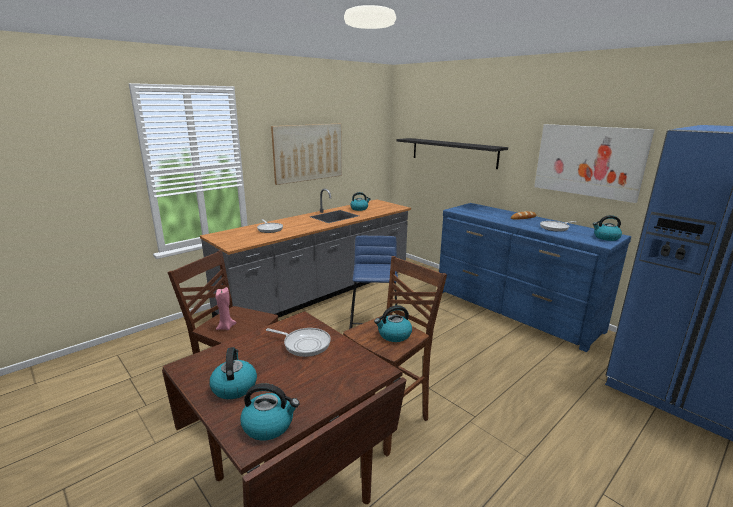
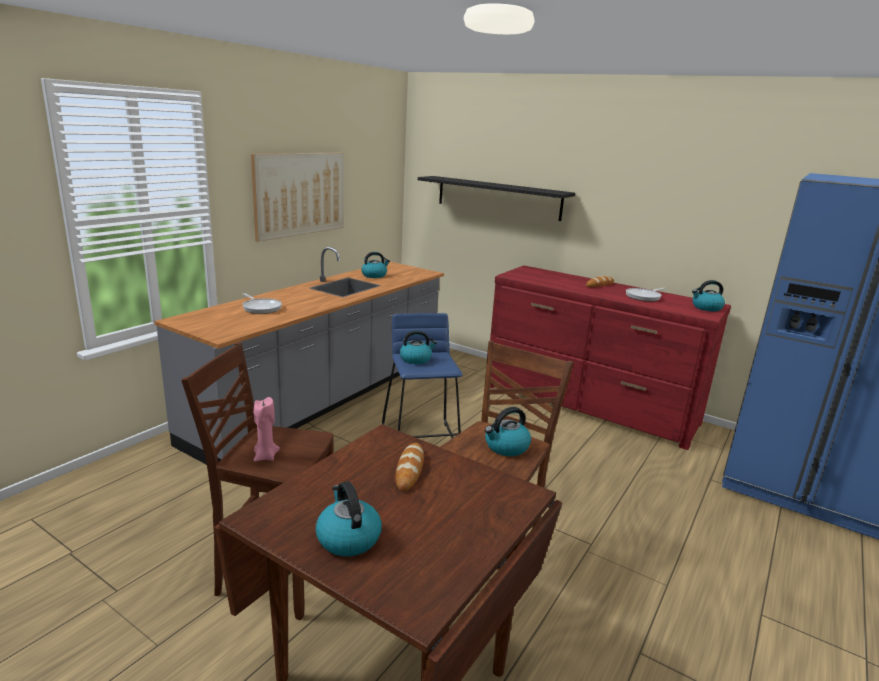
camera: 15 degrees left, 0 degrees up
kettle [240,383,299,441] -> kettle moved to [400,330,437,364]
frying pan [266,328,331,357] -> bread [396,443,424,491]
blue dresser [439,203,631,352] -> red dresser [490,266,731,450]
picture [534,124,655,203] -> none

